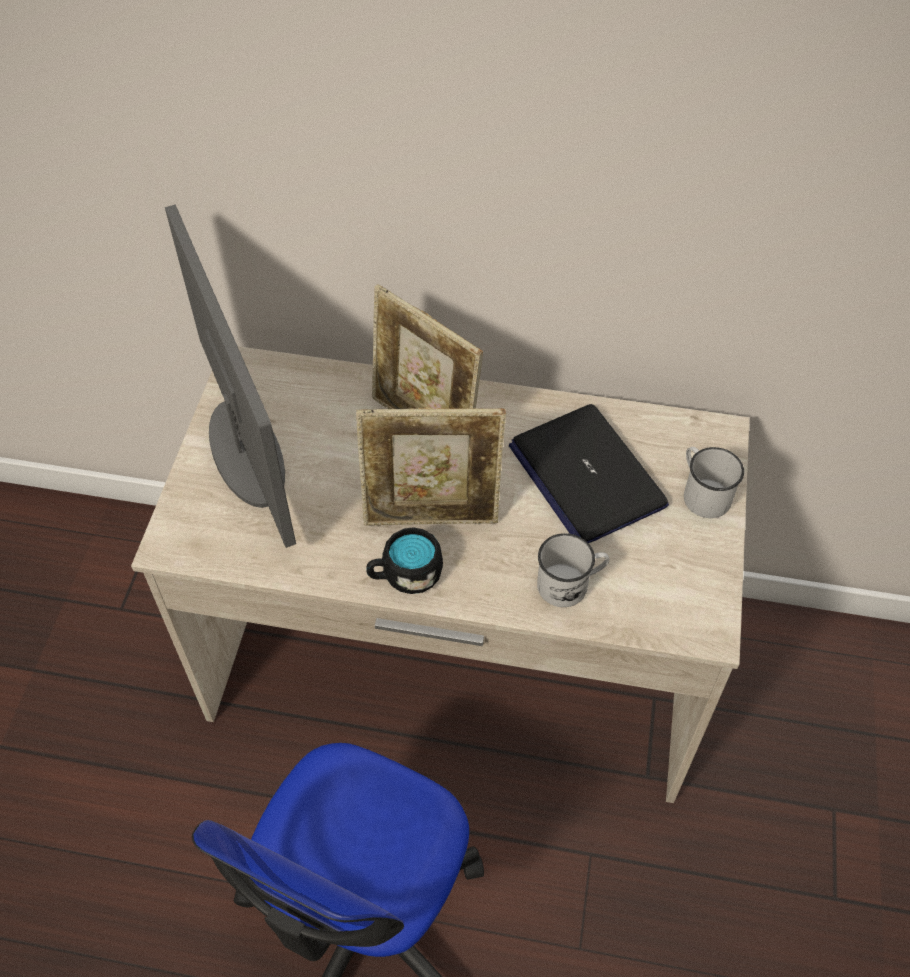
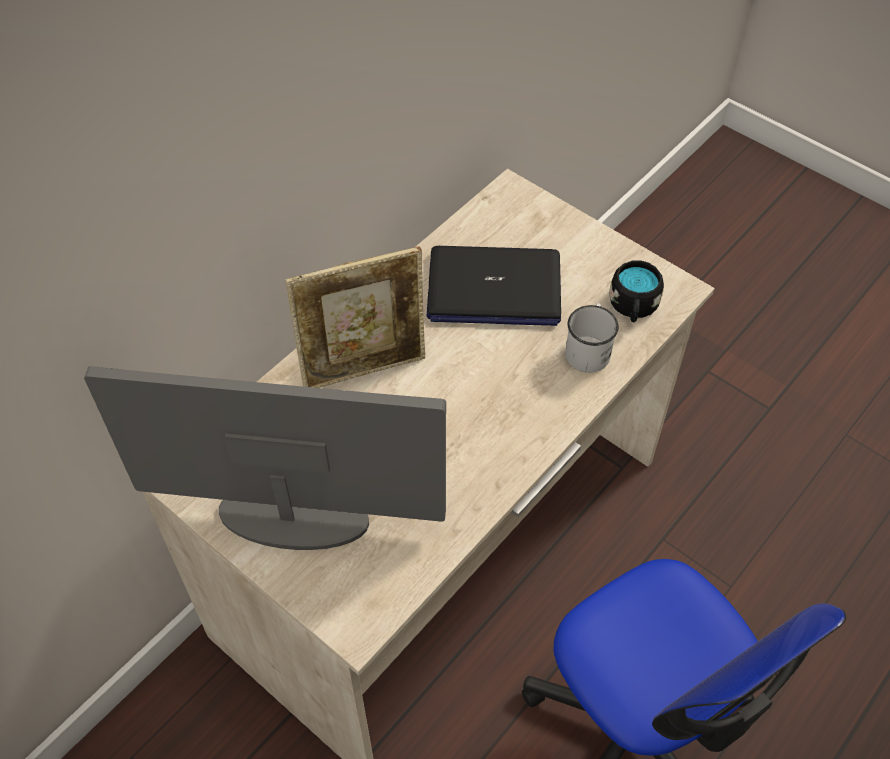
camera: 60 degrees left, 0 degrees up
picture frame [356,407,506,526] -> none
black mug [366,527,443,594] -> black mug moved to [609,260,664,323]
white mug [684,447,744,518] -> none

